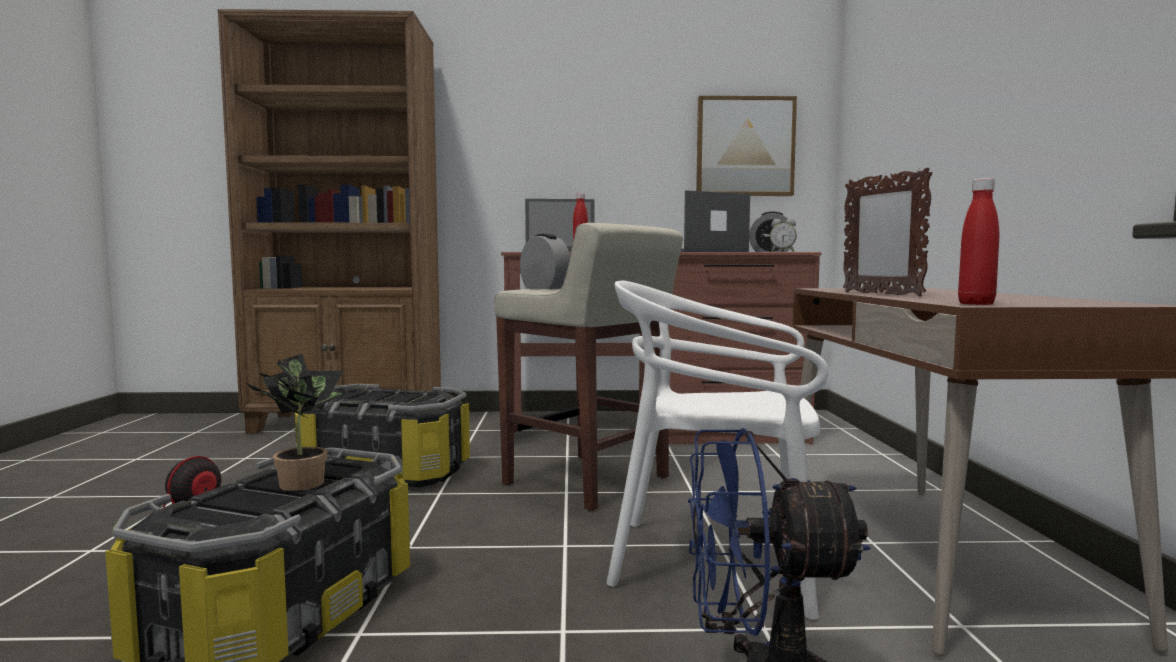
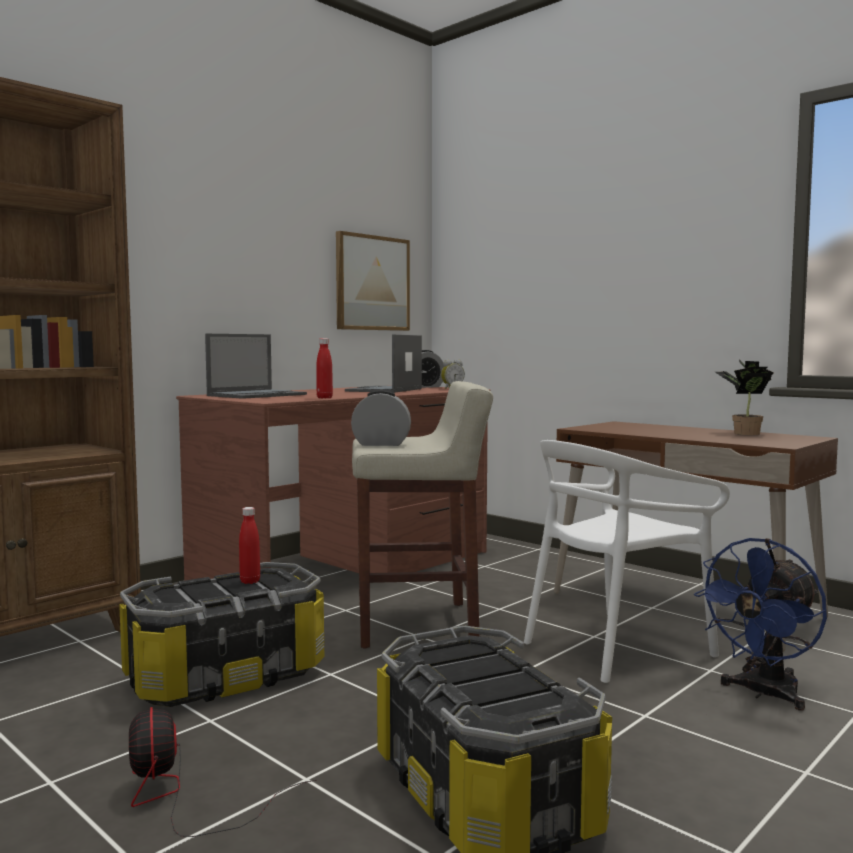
camera: 45 degrees left, 0 degrees up
potted plant [246,354,350,491] -> potted plant moved to [715,359,773,435]
picture frame [843,168,933,296] -> none
red bottle [958,178,999,305] -> red bottle moved to [239,507,260,584]

